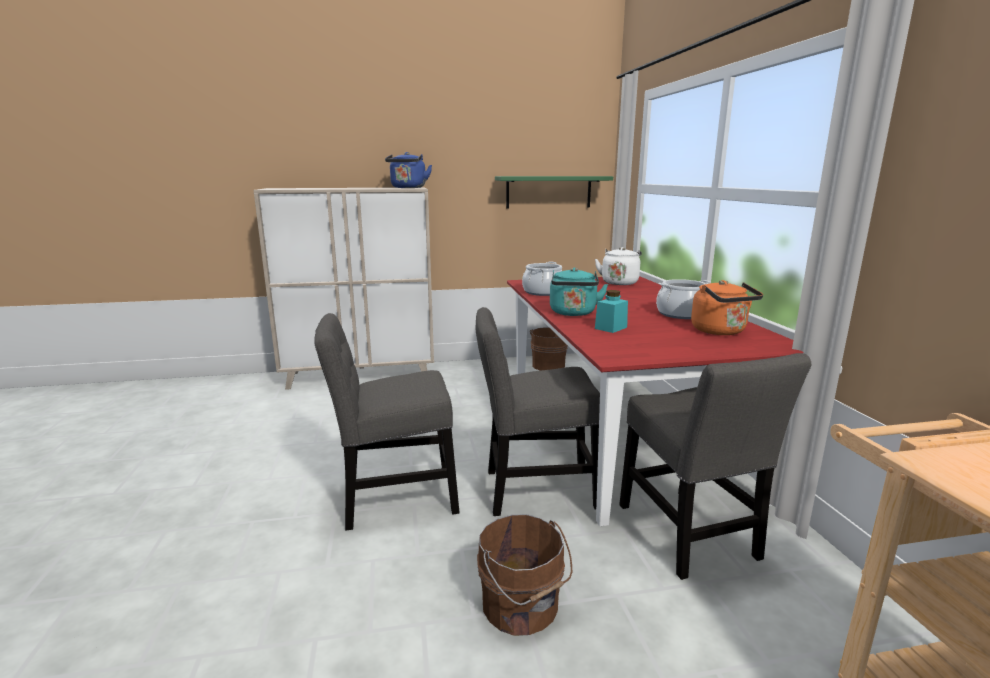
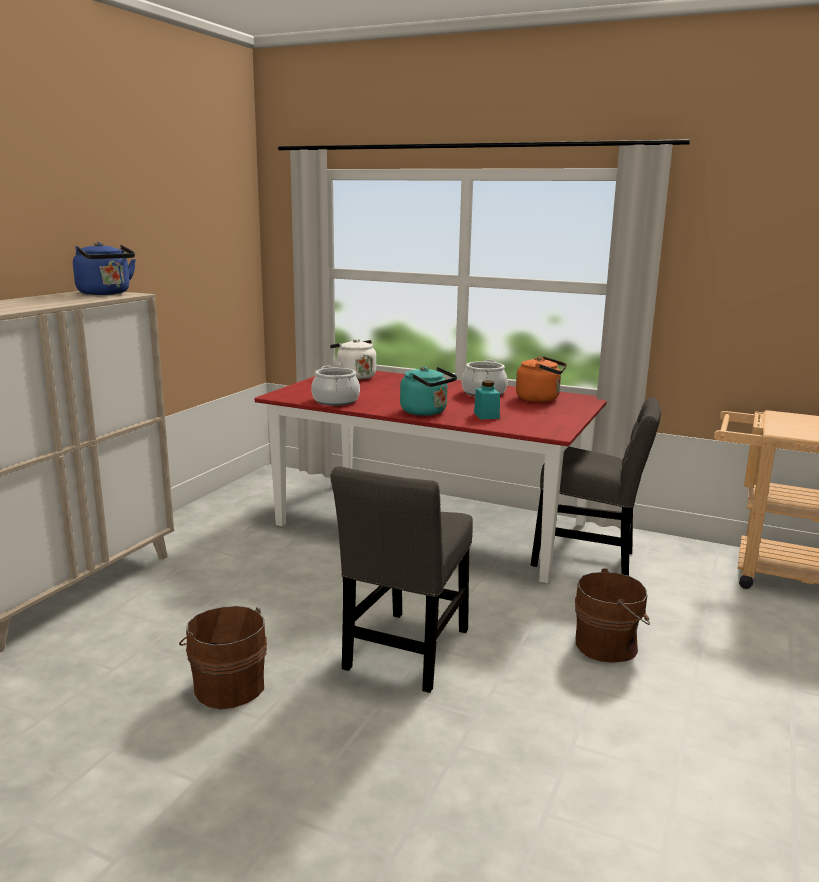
camera: 55 degrees left, 0 degrees up
grey chair [476,307,600,516] -> none
green shelf [495,176,613,209] -> none
brown bucket [530,327,568,371] -> brown bucket moved to [179,606,267,709]

